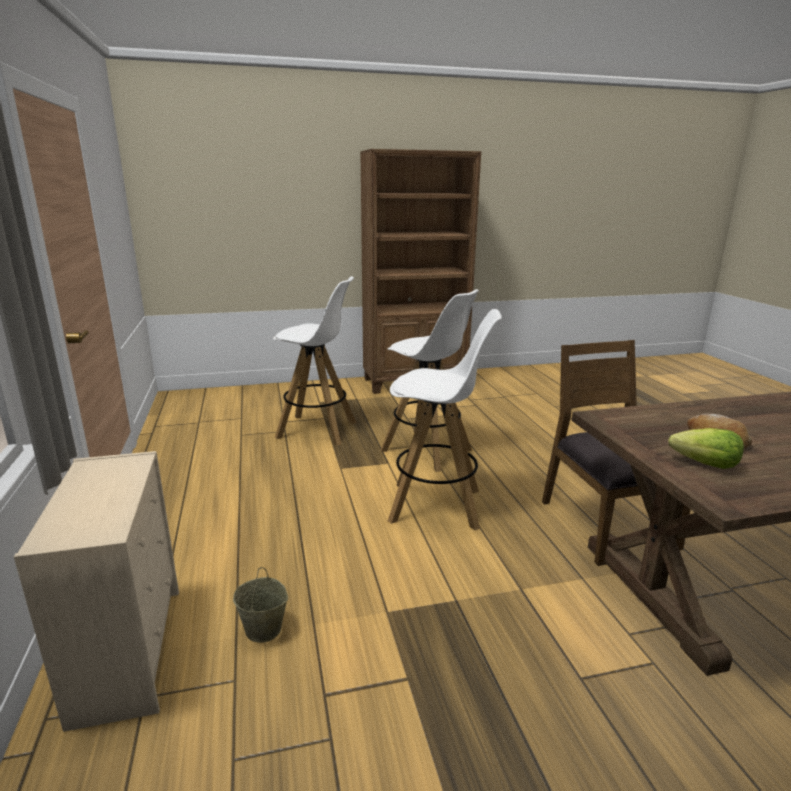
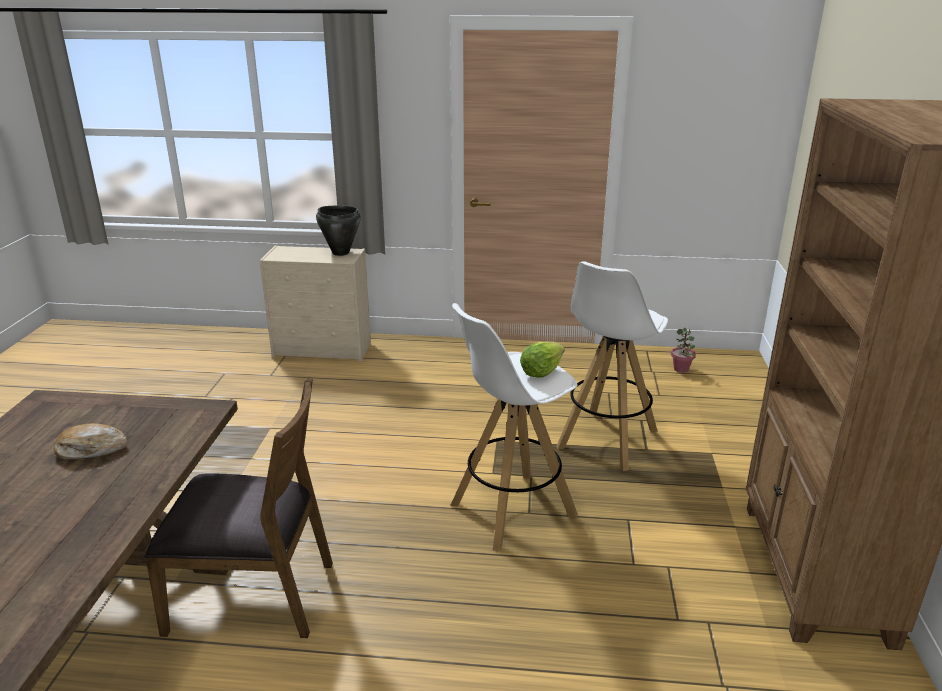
camera: 110 degrees right, 5 degrees up
beige bucket [233,567,288,643] -> none
white stool [388,309,502,530] -> none
lettuce [668,428,744,469] -> lettuce moved to [520,342,565,378]
none -> black cooking pot [316,206,361,256]
none -> potted plant [671,328,696,373]

